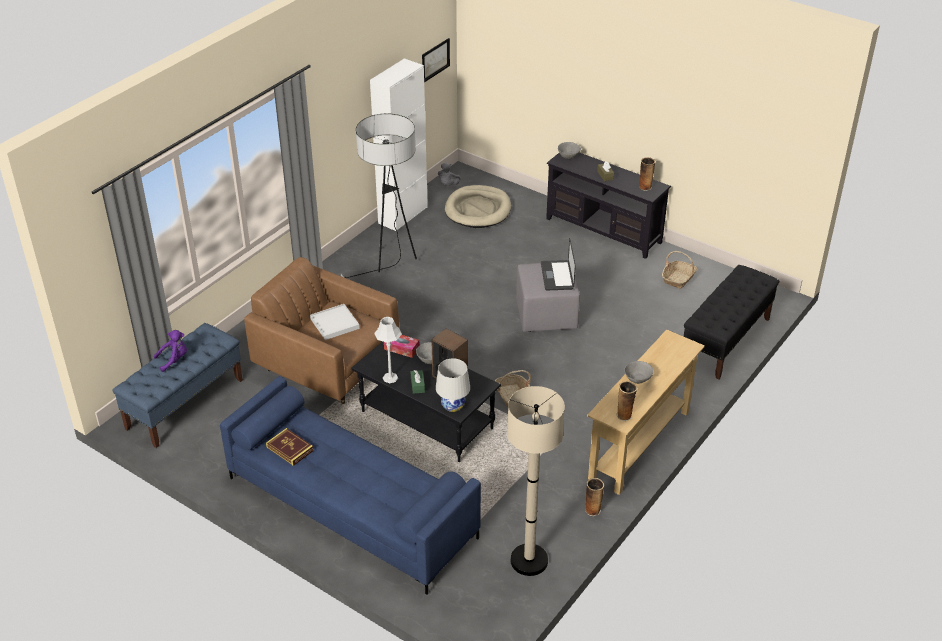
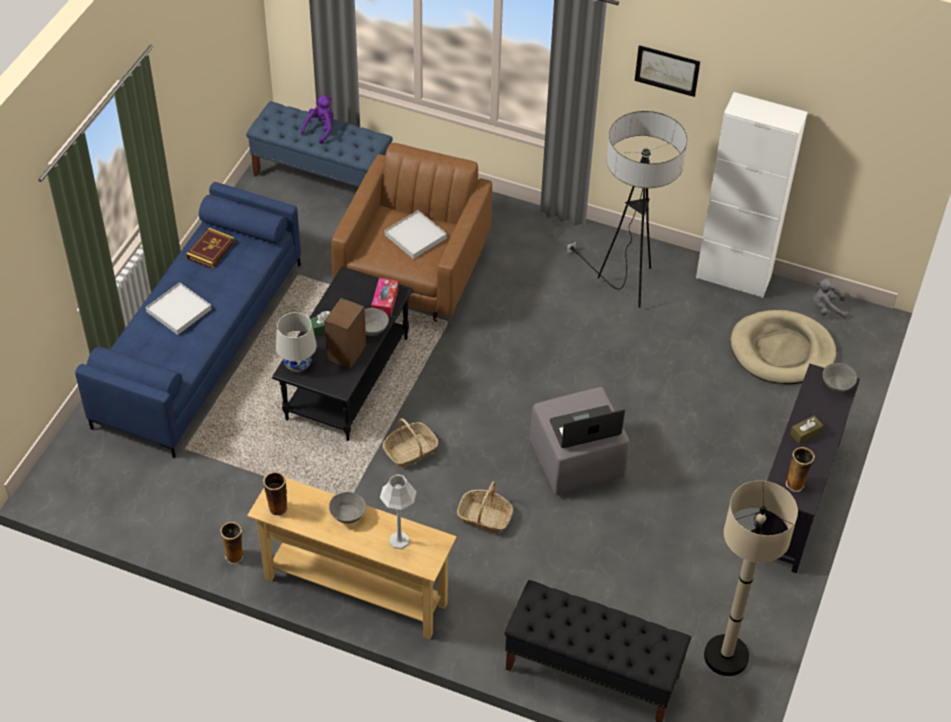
camera: 75 degrees right, 10 degrees up
purple plush toy [154,330,187,372] -> purple plush toy turned 105 degrees counterclockwise [301,95,334,144]
grey table lamp [374,317,402,383] -> grey table lamp moved to [380,474,416,549]
picture [422,38,450,83] -> picture moved to [635,45,700,97]
beige floor lamp [507,386,565,576] -> beige floor lamp moved to [704,481,798,676]
basket [662,251,697,289] -> basket moved to [457,481,513,533]
none -> white tray [146,282,212,335]

